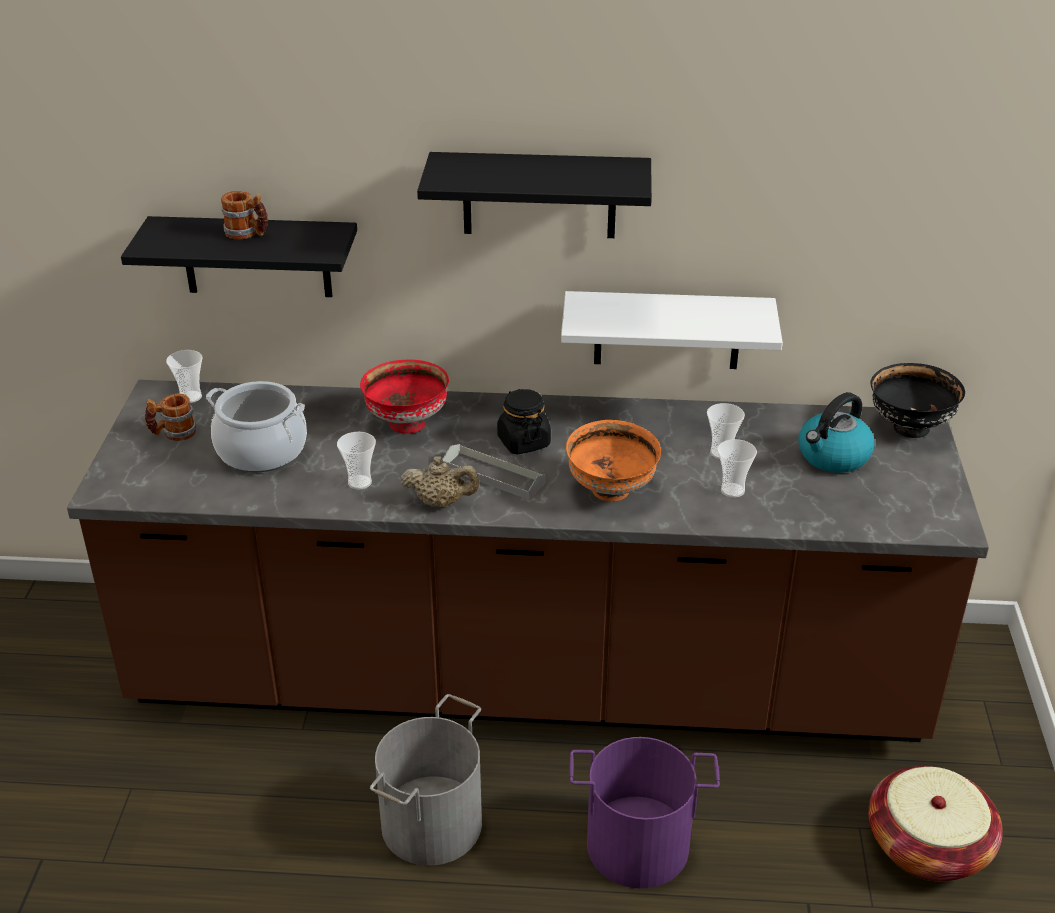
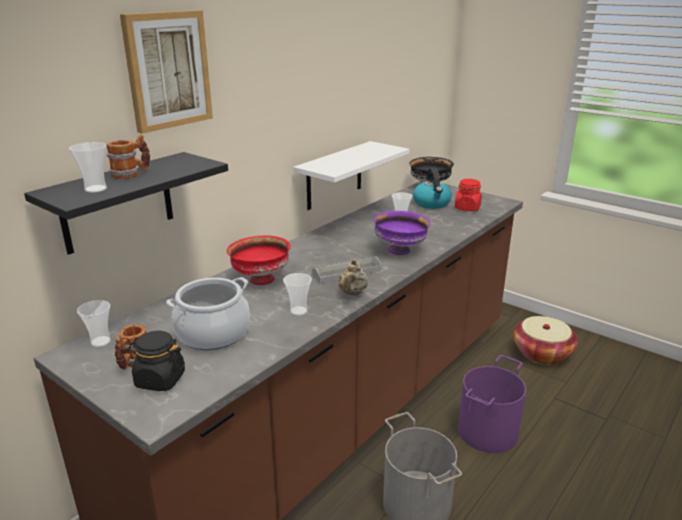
camera: 55 degrees left, 10 degrees down
beige teapot [401,456,480,507] -> beige teapot turned 150 degrees clockwise [338,259,368,296]
black shelf [417,152,652,238] -> none
black jar [497,389,551,454] -> black jar moved to [128,331,185,391]
orange bowl [566,420,661,502] -> purple bowl [373,211,431,255]
cup [717,439,757,498] -> cup moved to [69,142,107,193]
none -> picture [120,10,213,134]
none -> red jar [455,179,482,211]

